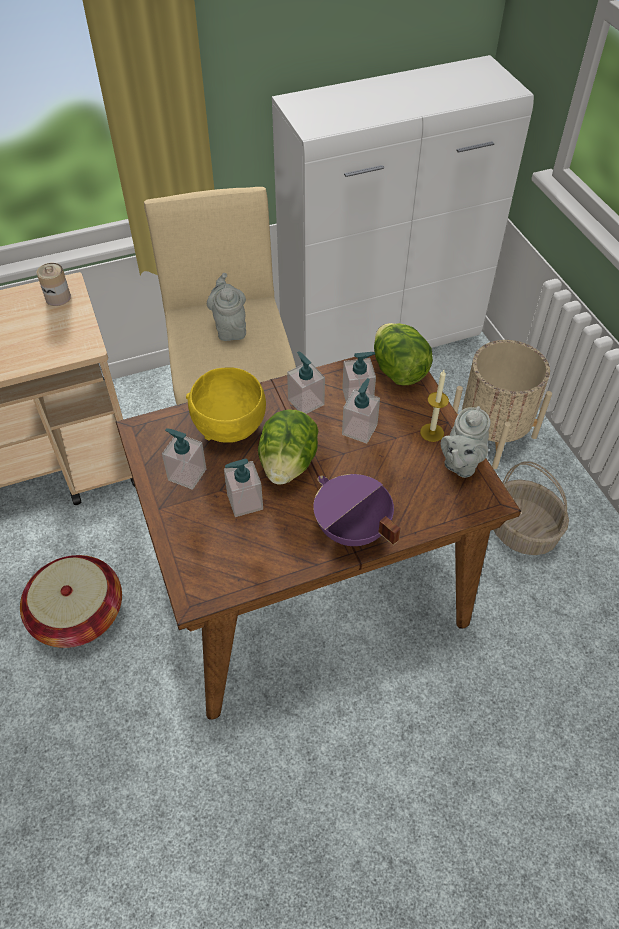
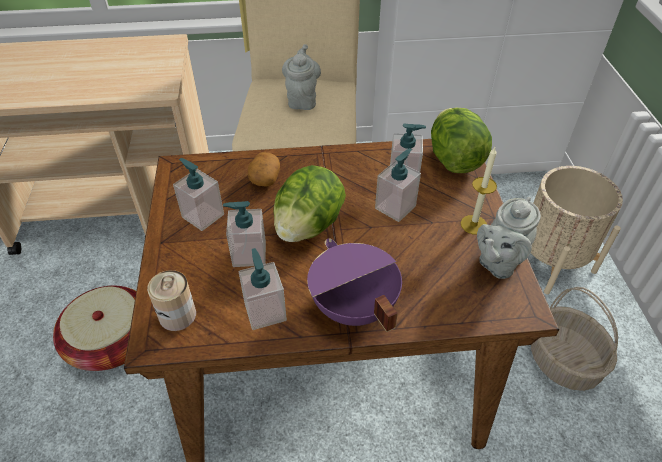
camera: 15 degrees right, 5 degrees down
can [37,263,71,306] -> can moved to [147,270,196,331]
yellow bowl [186,367,266,443] -> potato [248,152,280,187]
soap dispenser [287,351,325,414] -> soap dispenser moved to [239,248,287,330]

